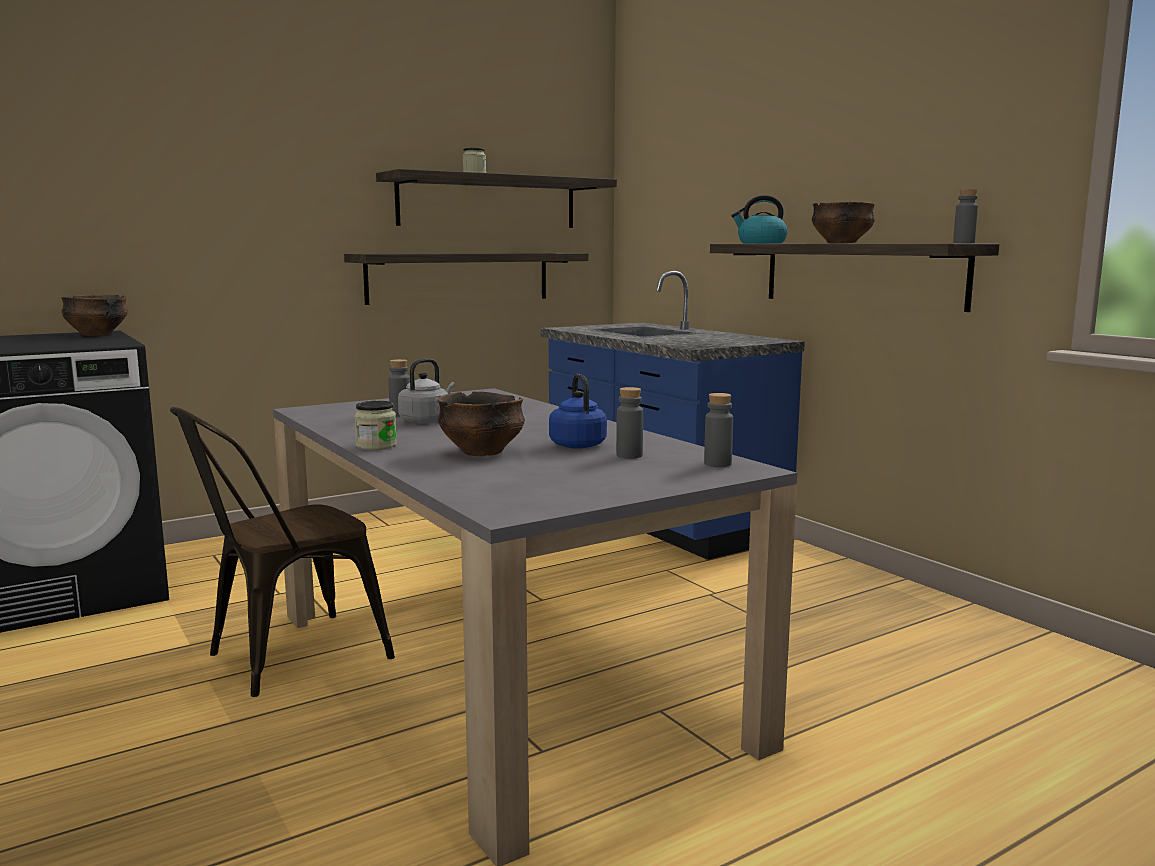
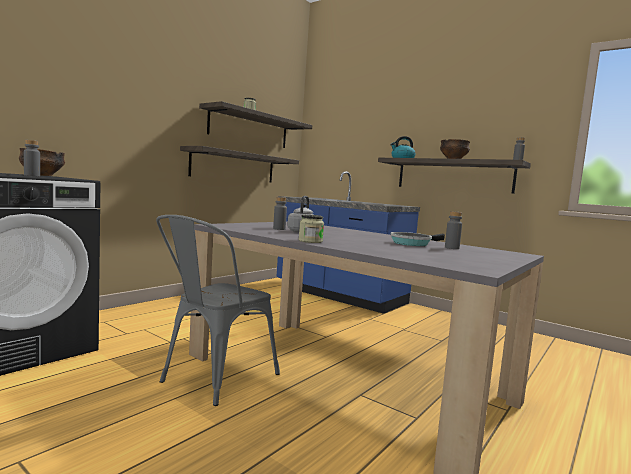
camera: 20 degrees left, 5 degrees down
brown chair [170,407,395,697] -> grey chair [156,215,280,406]
bowl [438,392,525,456] -> none
blue kettle [549,374,607,449] -> frying pan [390,232,445,246]
grey bottle [704,393,733,467] -> grey bottle moved to [24,140,40,177]

